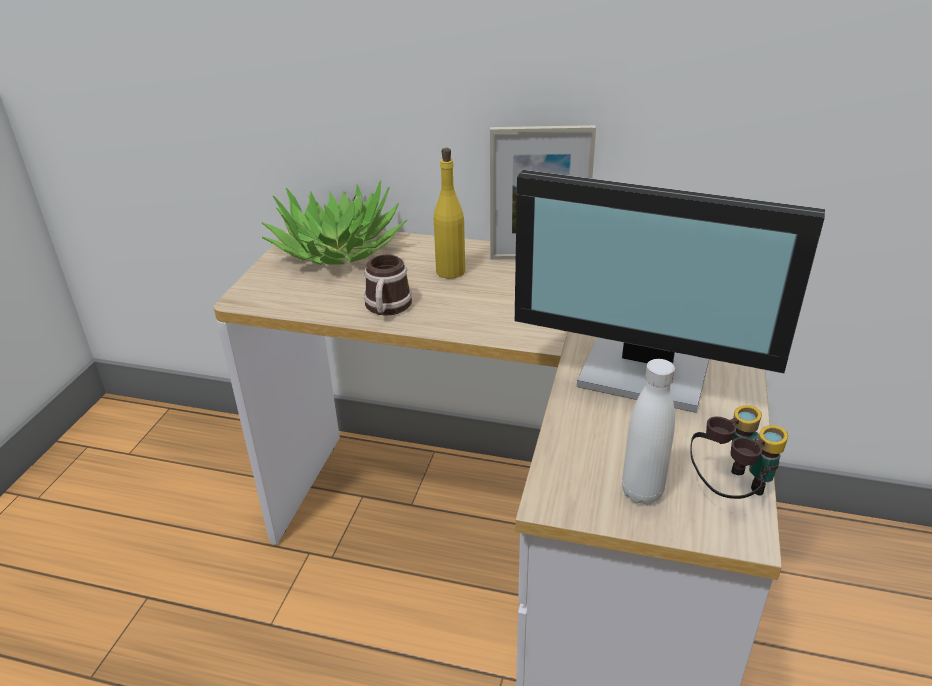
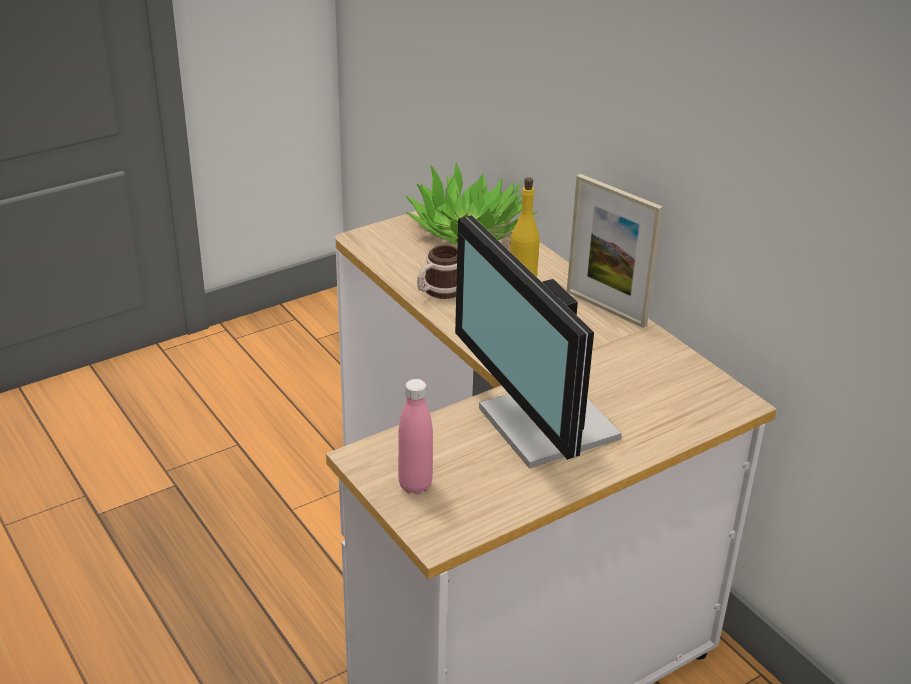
camera: 40 degrees right, 0 degrees up
white bottle [622,359,675,505] -> pink bottle [398,379,433,494]
binoculars [690,405,788,499] -> none

